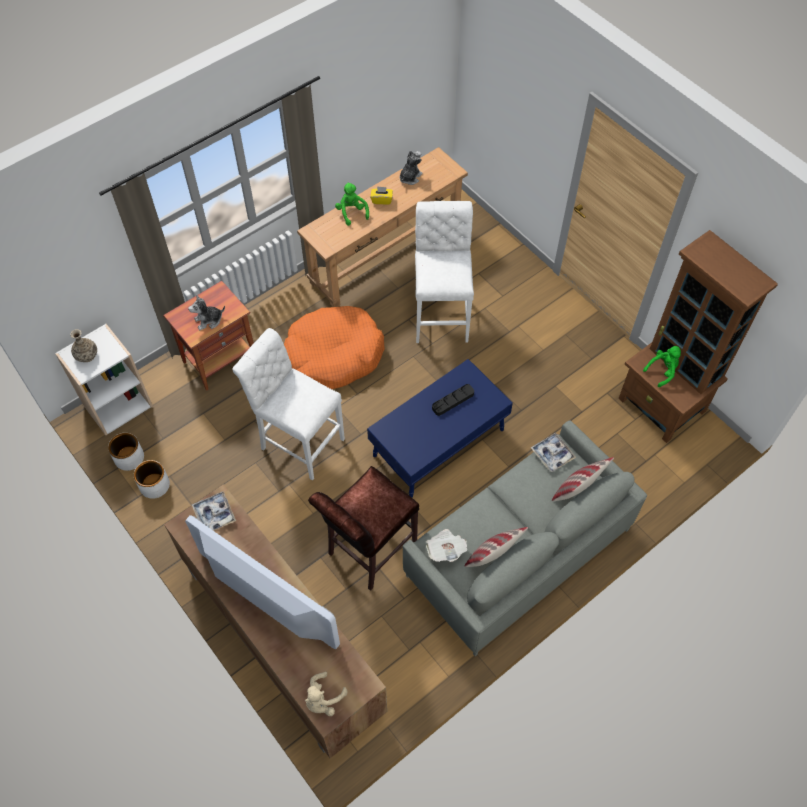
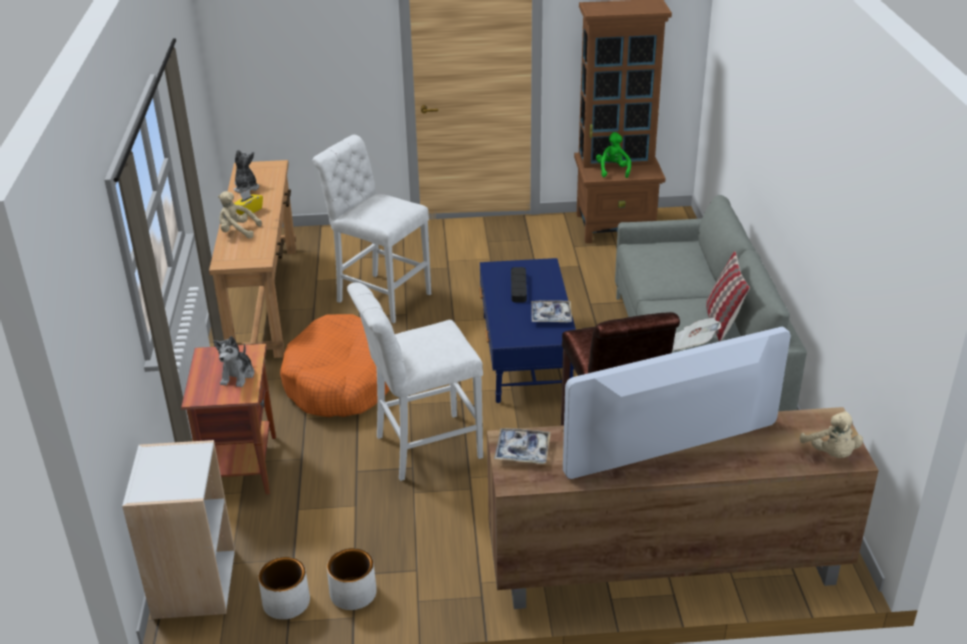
camera: 55 degrees left, 25 degrees down
vase [70,329,97,362] -> none
green plush toy [335,182,369,226] -> beige plush toy [218,191,262,239]
tray [531,433,576,472] -> tray moved to [531,300,572,322]
pillow [552,457,614,501] -> none

